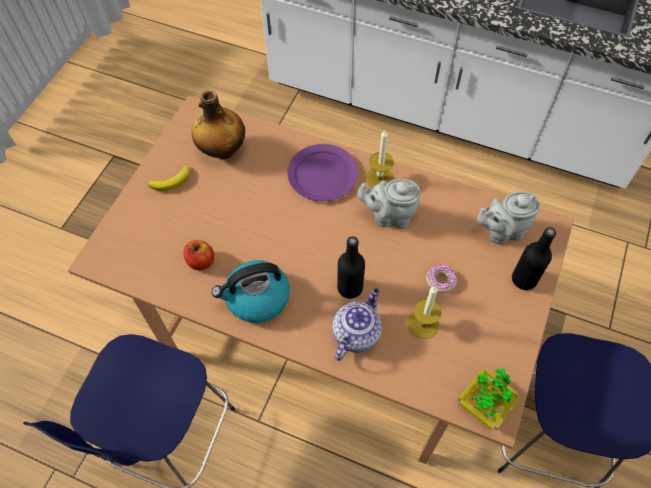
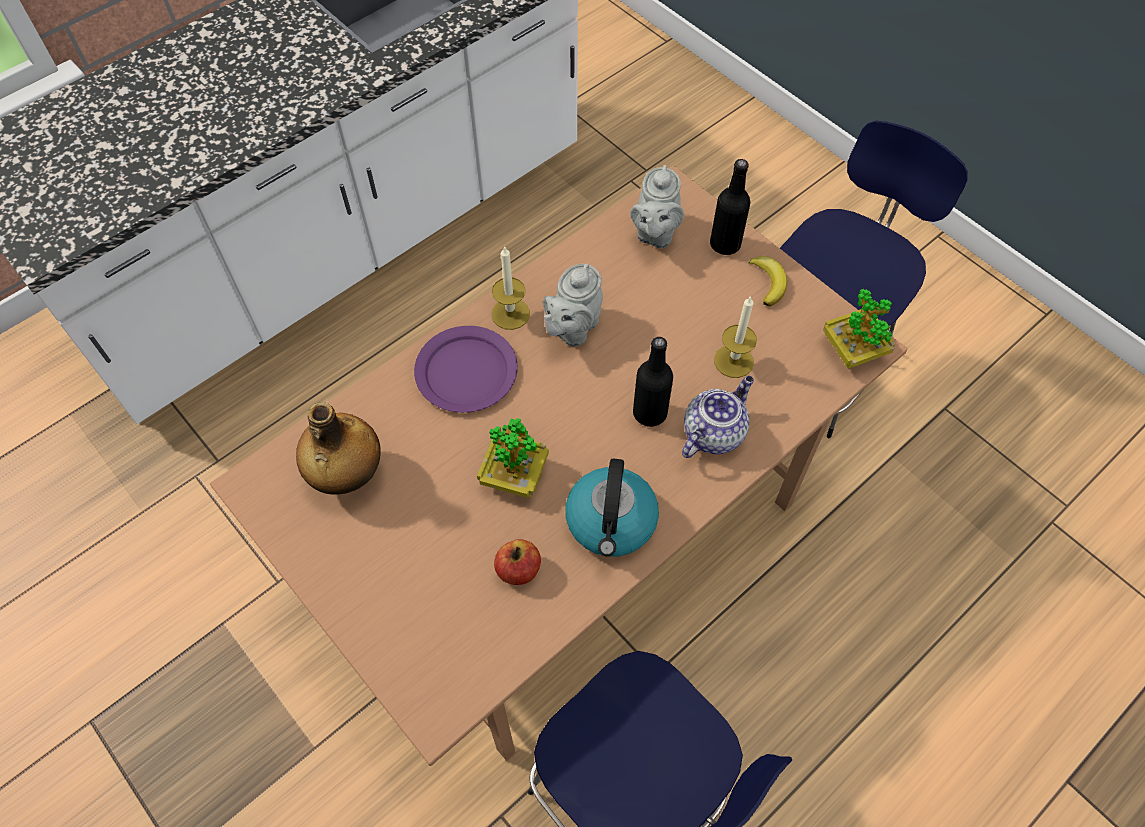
camera: 65 degrees left, 0 degrees up
banana [148,164,191,191] -> banana moved to [749,256,787,307]
teapot [332,288,382,361] -> teapot turned 75 degrees clockwise [682,376,754,458]
donut [426,264,457,293] -> none
none -> potted plant [477,418,549,498]

